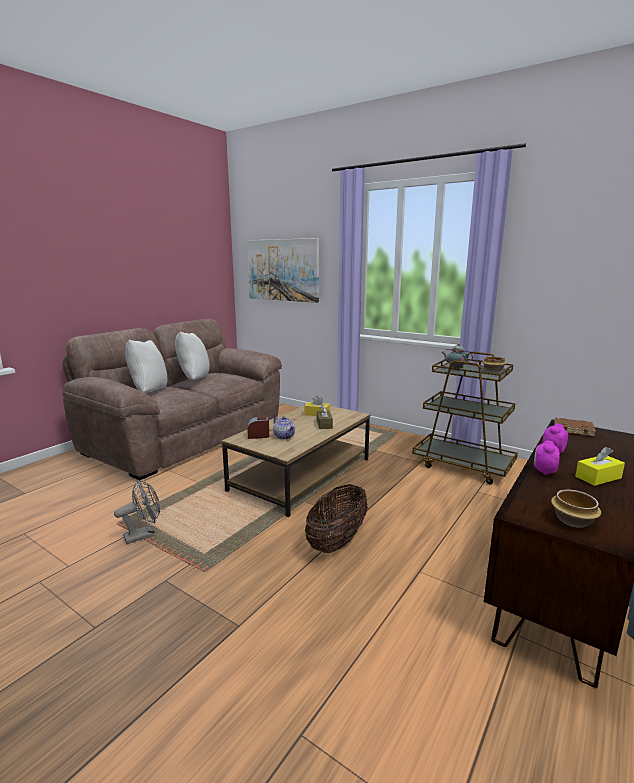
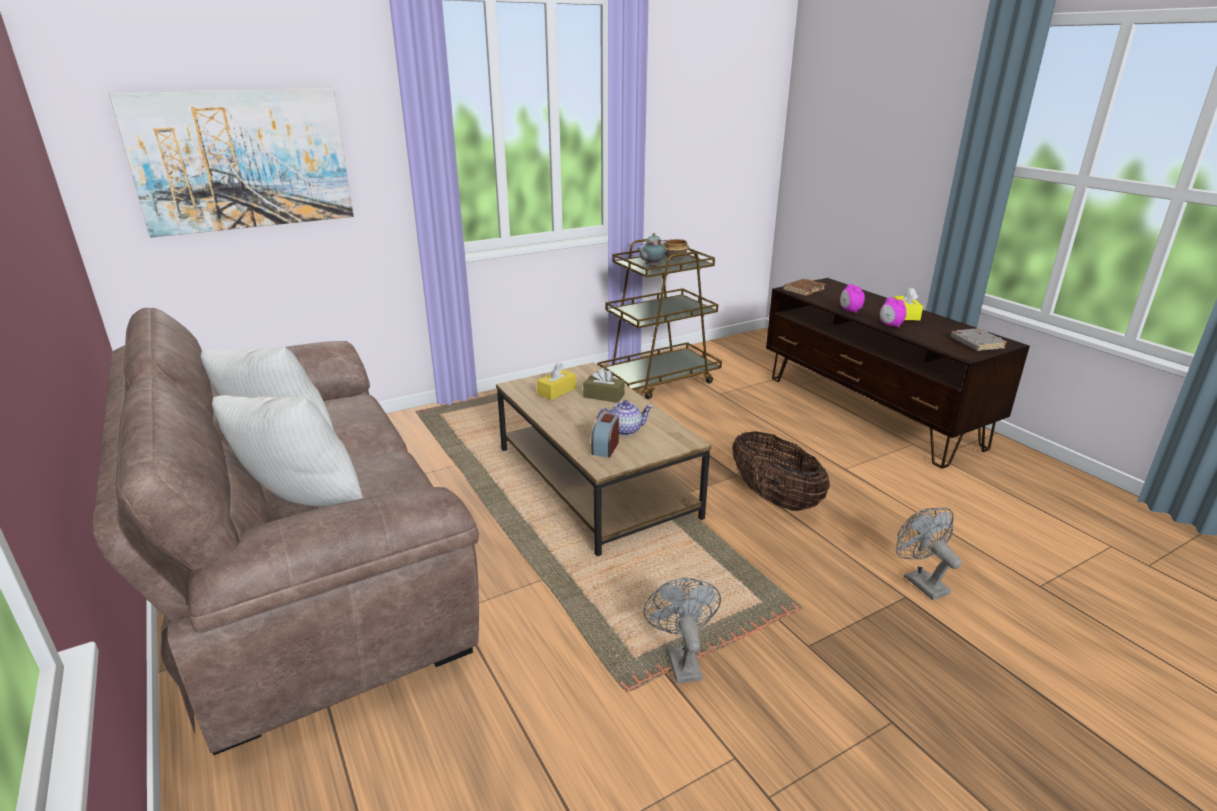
camera: 65 degrees left, 10 degrees up
bowl [551,489,601,528] -> grey book [951,328,1007,351]
none -> grey fan [896,507,962,600]

